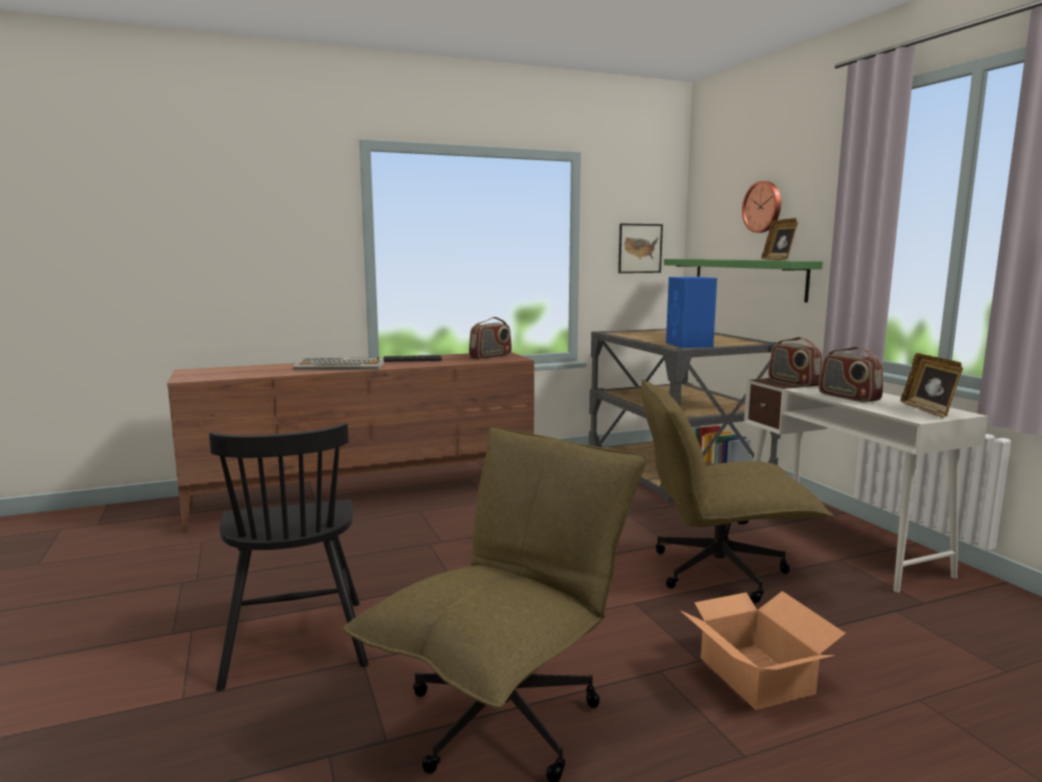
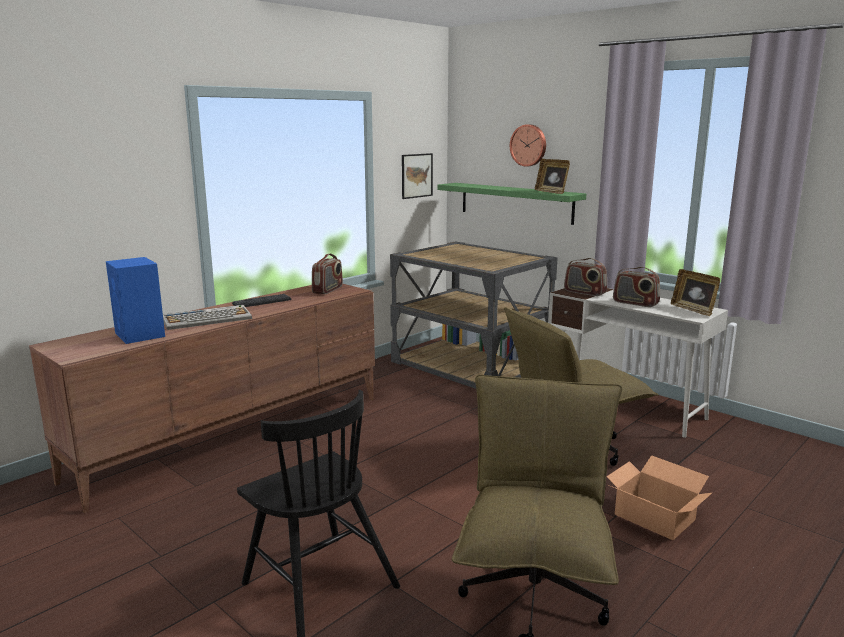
camera: 25 degrees left, 5 degrees up
blue speaker [666,277,717,348] -> blue speaker moved to [106,257,165,344]

